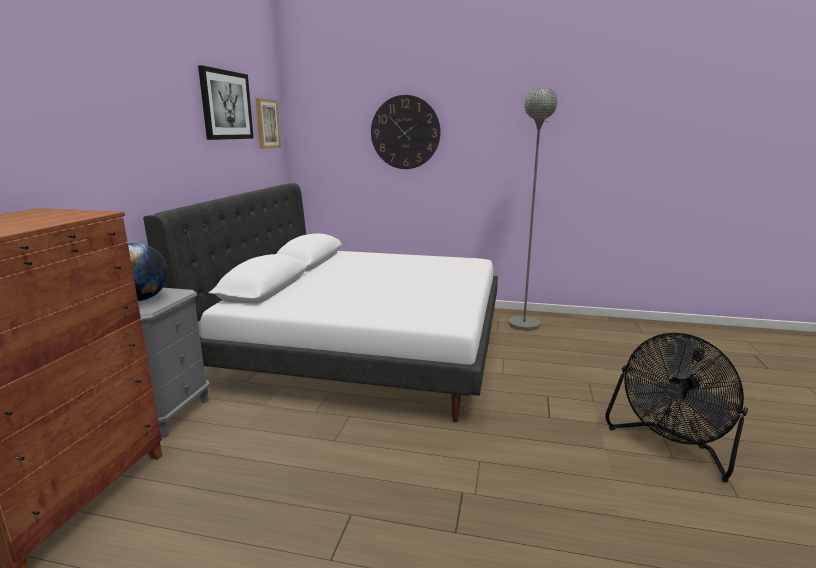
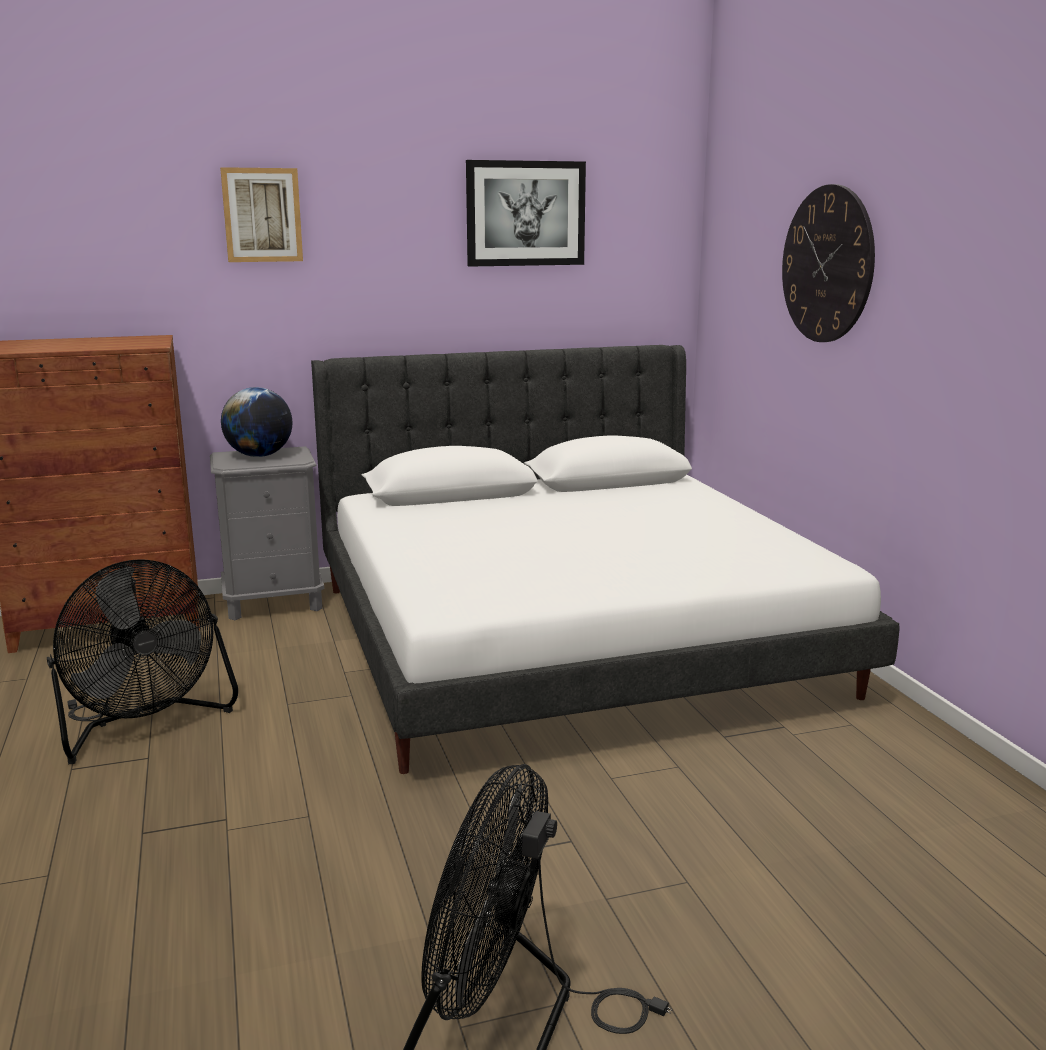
camera: 60 degrees right, 0 degrees up
picture [256,98,281,149] -> picture moved to [220,167,303,262]
grey floor lamp [508,88,557,331] -> none
none -> black fan [47,560,238,764]

